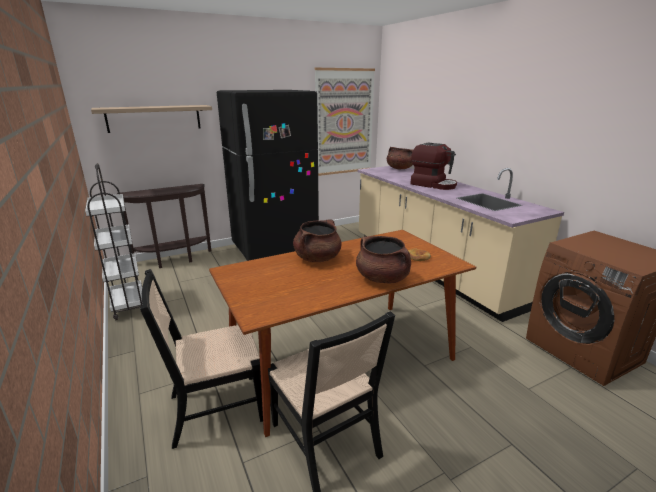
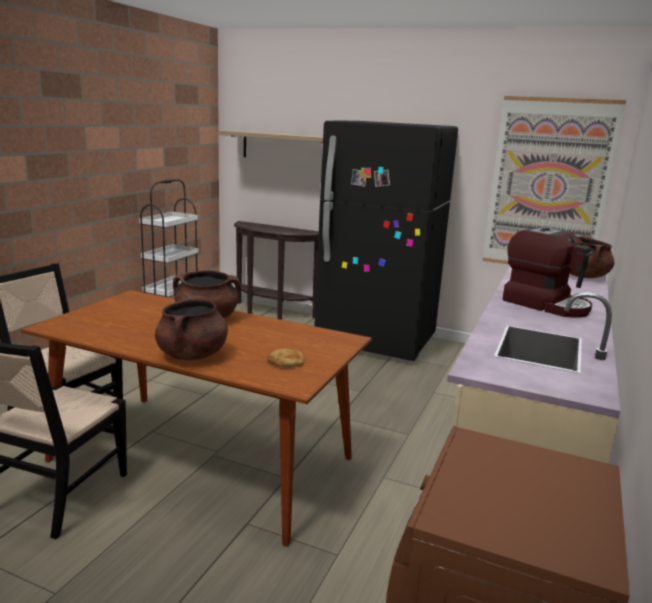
camera: 50 degrees right, 5 degrees down
coffee machine [410,143,457,190] -> coffee machine turned 45 degrees counterclockwise [502,227,593,318]

